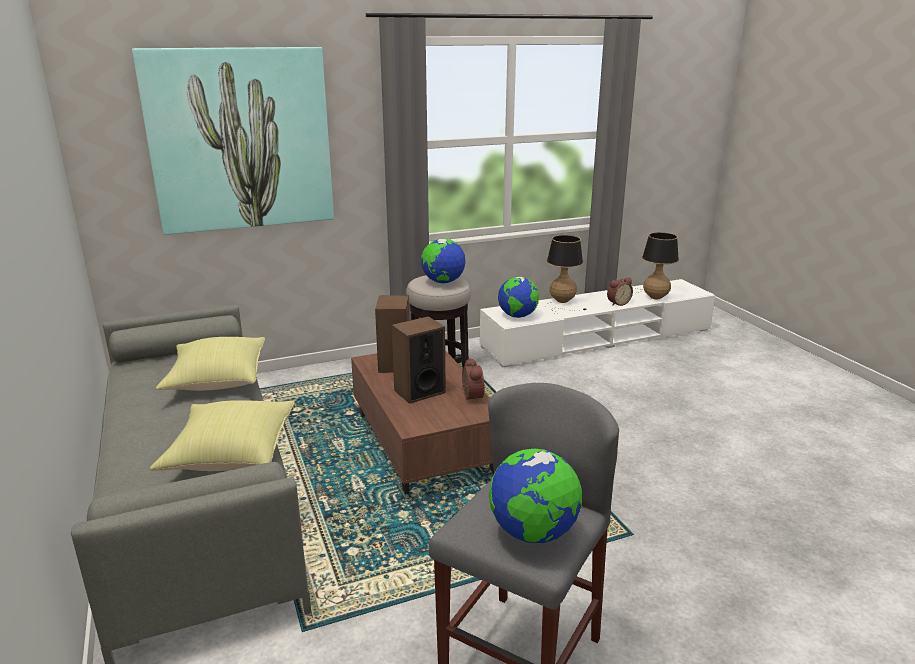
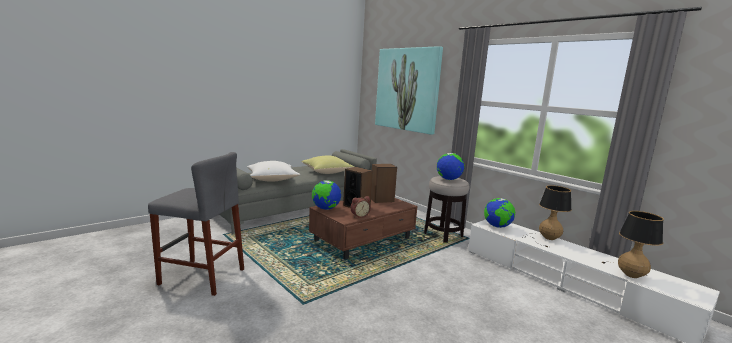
camera: 70 degrees right, 10 degrees down
yellow pillow [150,400,295,471] -> white pillow [247,161,300,182]
globe [489,449,582,543] -> globe moved to [312,180,341,210]
alarm clock [607,278,633,306] -> none

